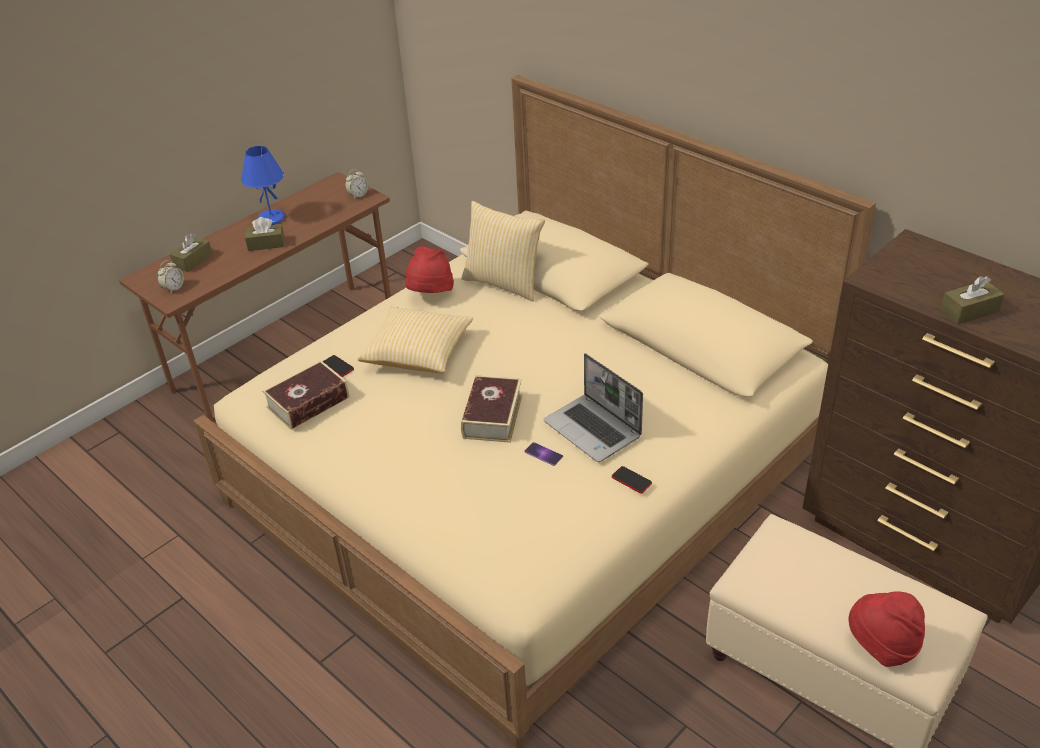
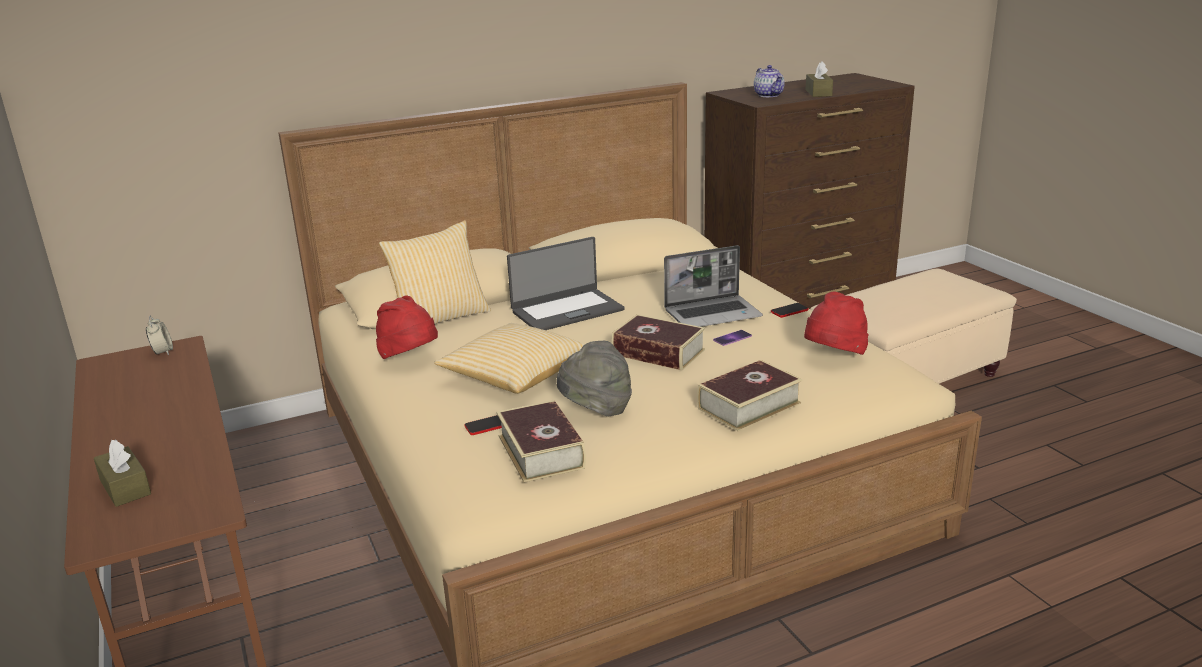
camera: 70 degrees left, 15 degrees down
alarm clock [158,260,184,293] -> none
blue table lamp [241,146,285,225] -> none
brown tissue box [245,217,284,251] -> none
red hat [849,591,925,667] -> red hat moved to [804,292,869,355]
none -> laptop [507,237,625,330]
none -> grey hat [557,341,632,416]
none -> book [697,360,803,431]
none -> teapot [754,65,785,97]

